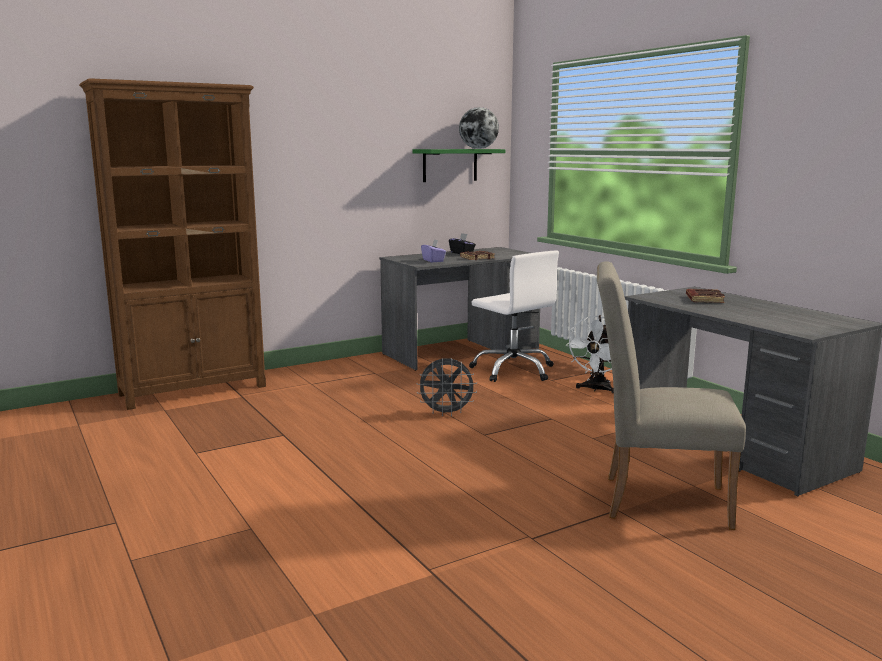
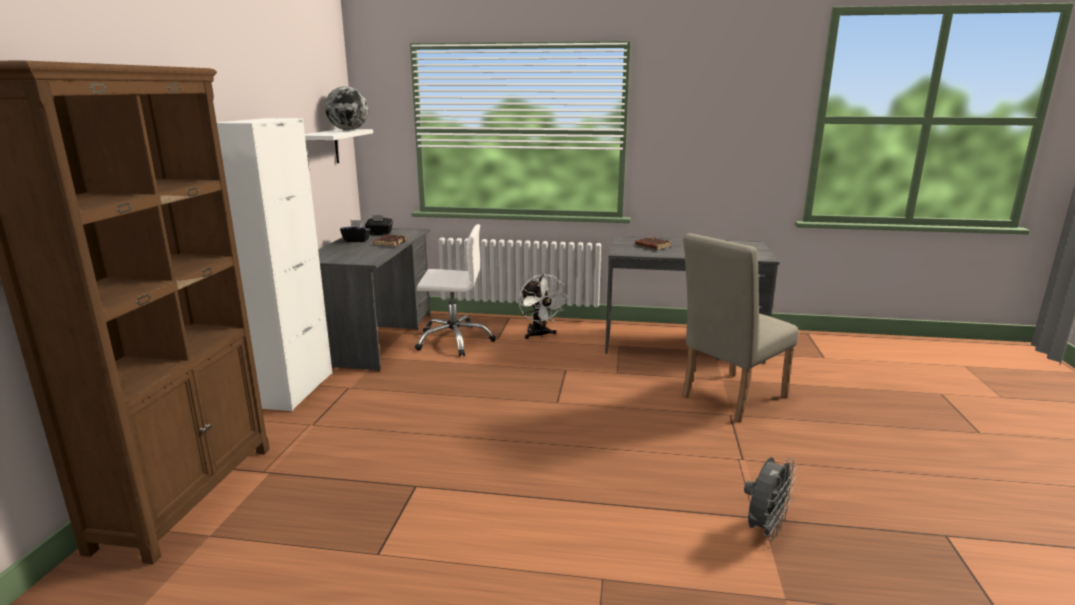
camera: 50 degrees left, 5 degrees up
green shelf [412,149,506,182] -> white shelf [305,129,373,166]
grey fan [418,358,477,417] -> grey fan moved to [744,457,797,541]
purple tissue box [421,239,446,262] -> none
none -> white cabinet [217,118,333,411]
none -> black tissue box [365,215,393,235]

